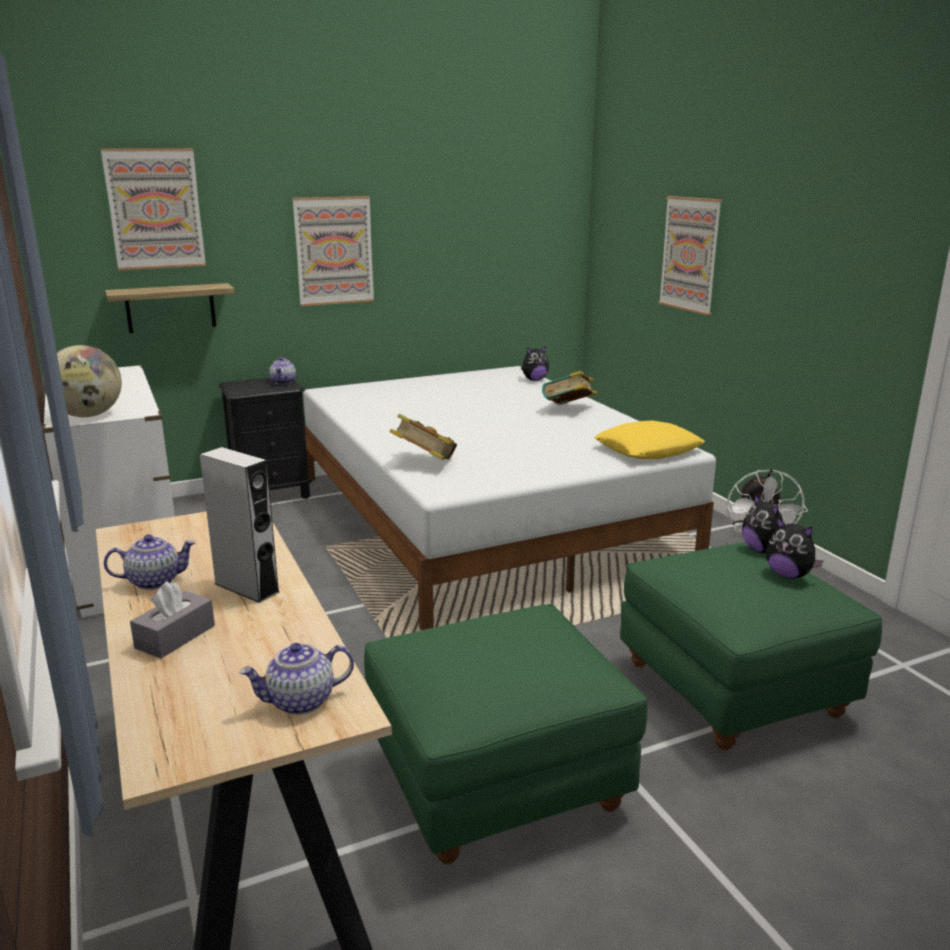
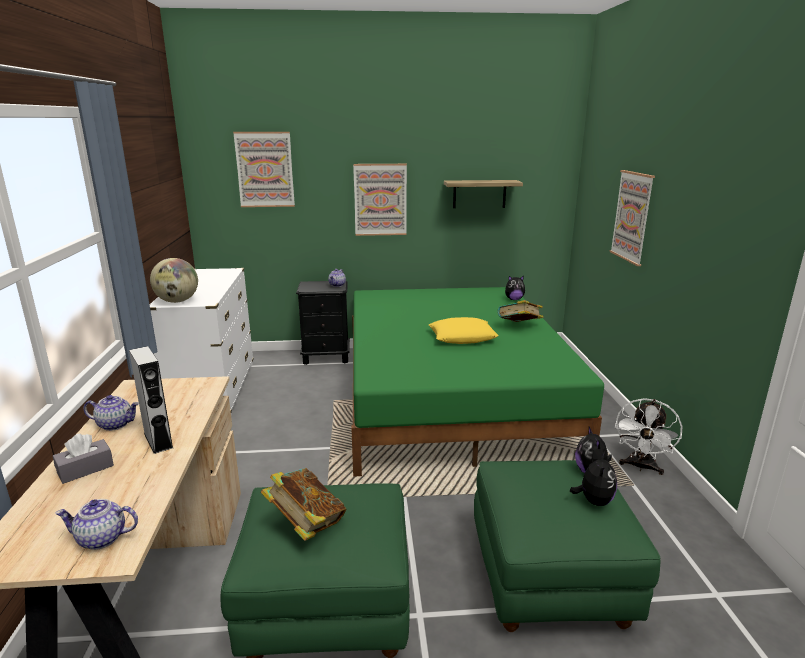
camera: 20 degrees right, 0 degrees up
shelf [105,283,235,333] -> shelf moved to [444,180,523,208]
white bed [303,366,716,630] -> green bed [351,287,604,477]
book [390,414,457,460] -> book moved to [261,468,346,541]
yellow pillow [594,420,705,459] -> yellow pillow moved to [429,317,499,344]
plush toy [766,516,823,579] -> plush toy turned 135 degrees counterclockwise [570,451,617,506]

